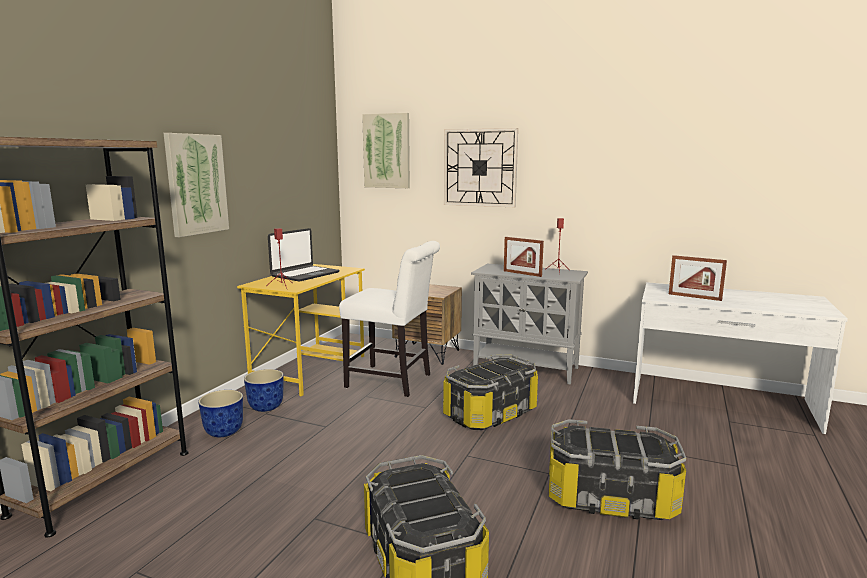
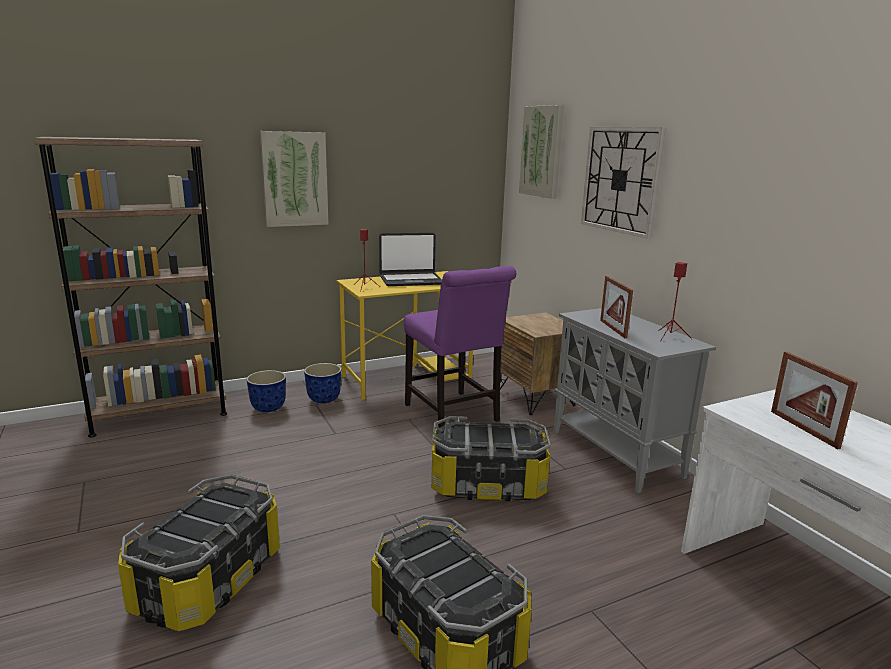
camera: 40 degrees right, 5 degrees up
white chair [339,241,440,397] -> purple chair [404,266,516,428]

